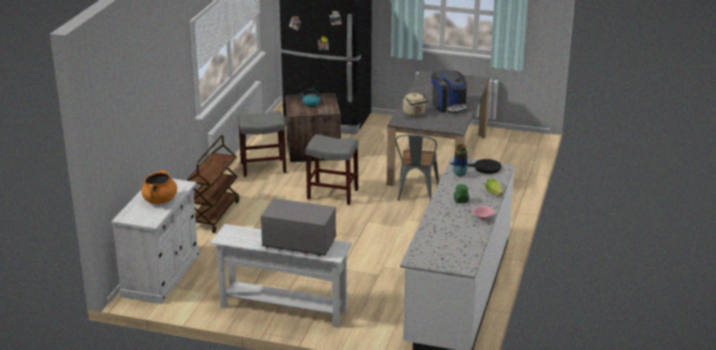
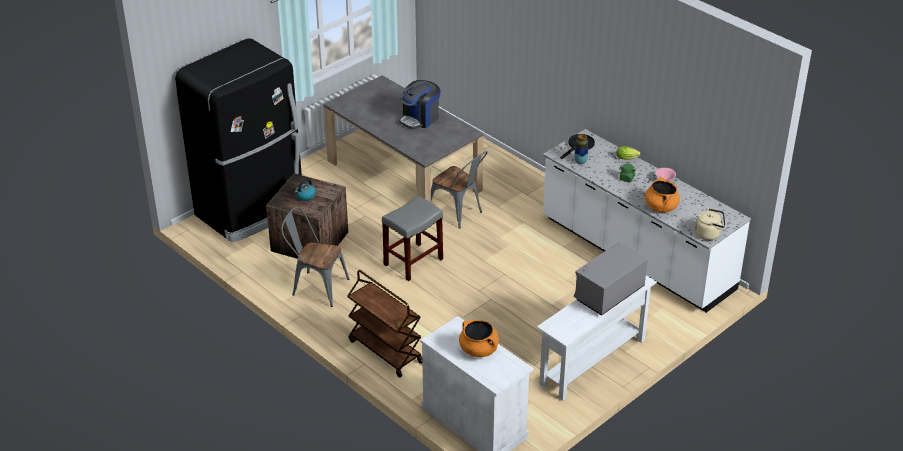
camera: 60 degrees left, 10 degrees up
grey stool [238,111,286,177] -> grey chair [281,207,350,307]
beige kettle [403,93,429,116] -> beige kettle moved to [695,209,725,240]
coffee machine [431,70,468,114] -> coffee machine turned 135 degrees clockwise [399,80,440,129]
none -> orange cooking pot [645,177,680,212]

